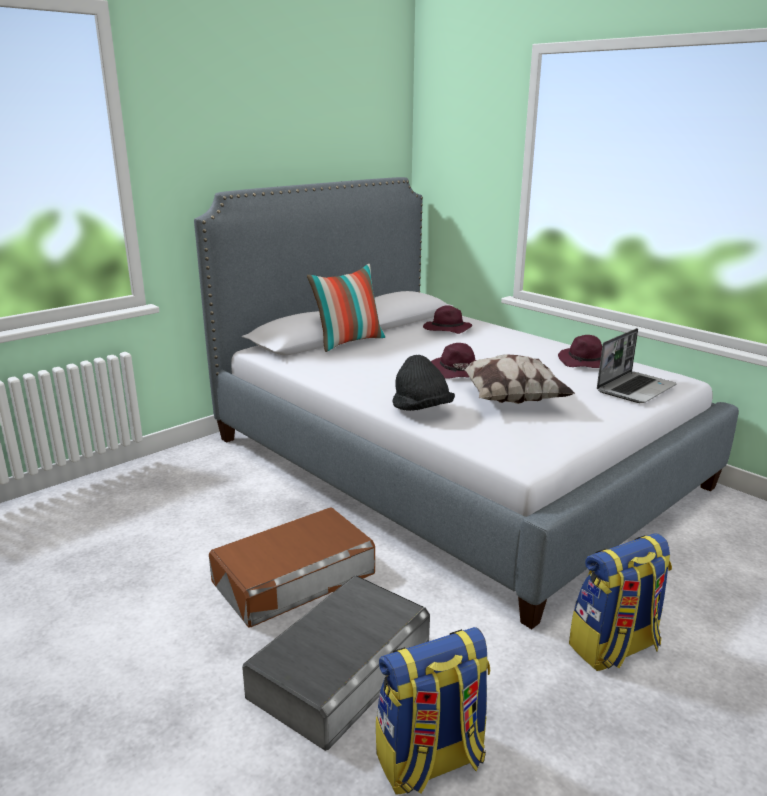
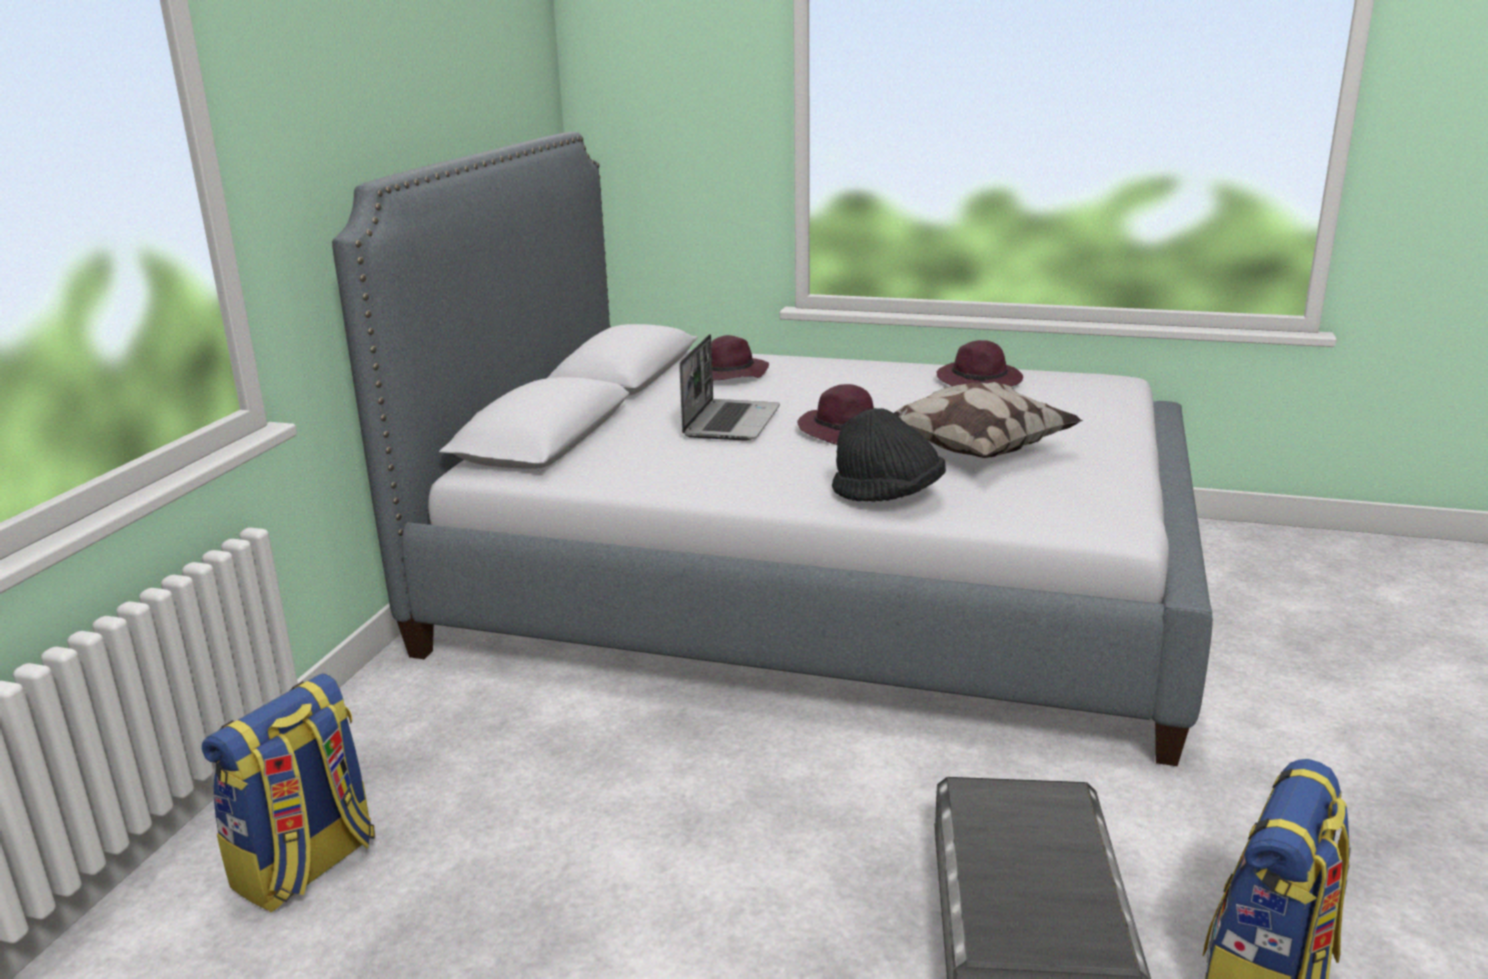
camera: 30 degrees left, 0 degrees up
brown storage box [209,507,375,628] -> none
pillow [307,264,386,352] -> none
backpack [569,534,672,671] -> backpack moved to [202,673,375,912]
laptop [597,328,677,403] -> laptop moved to [679,334,780,441]

